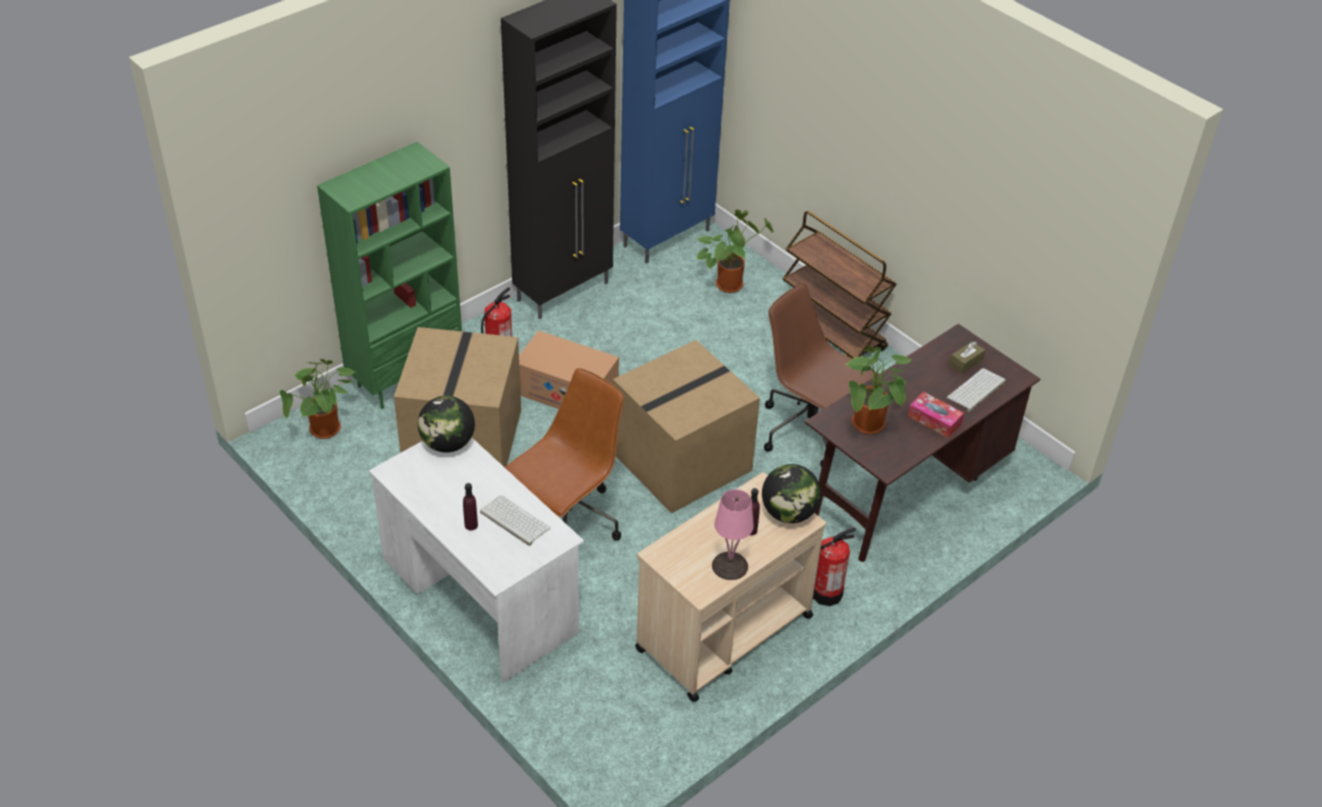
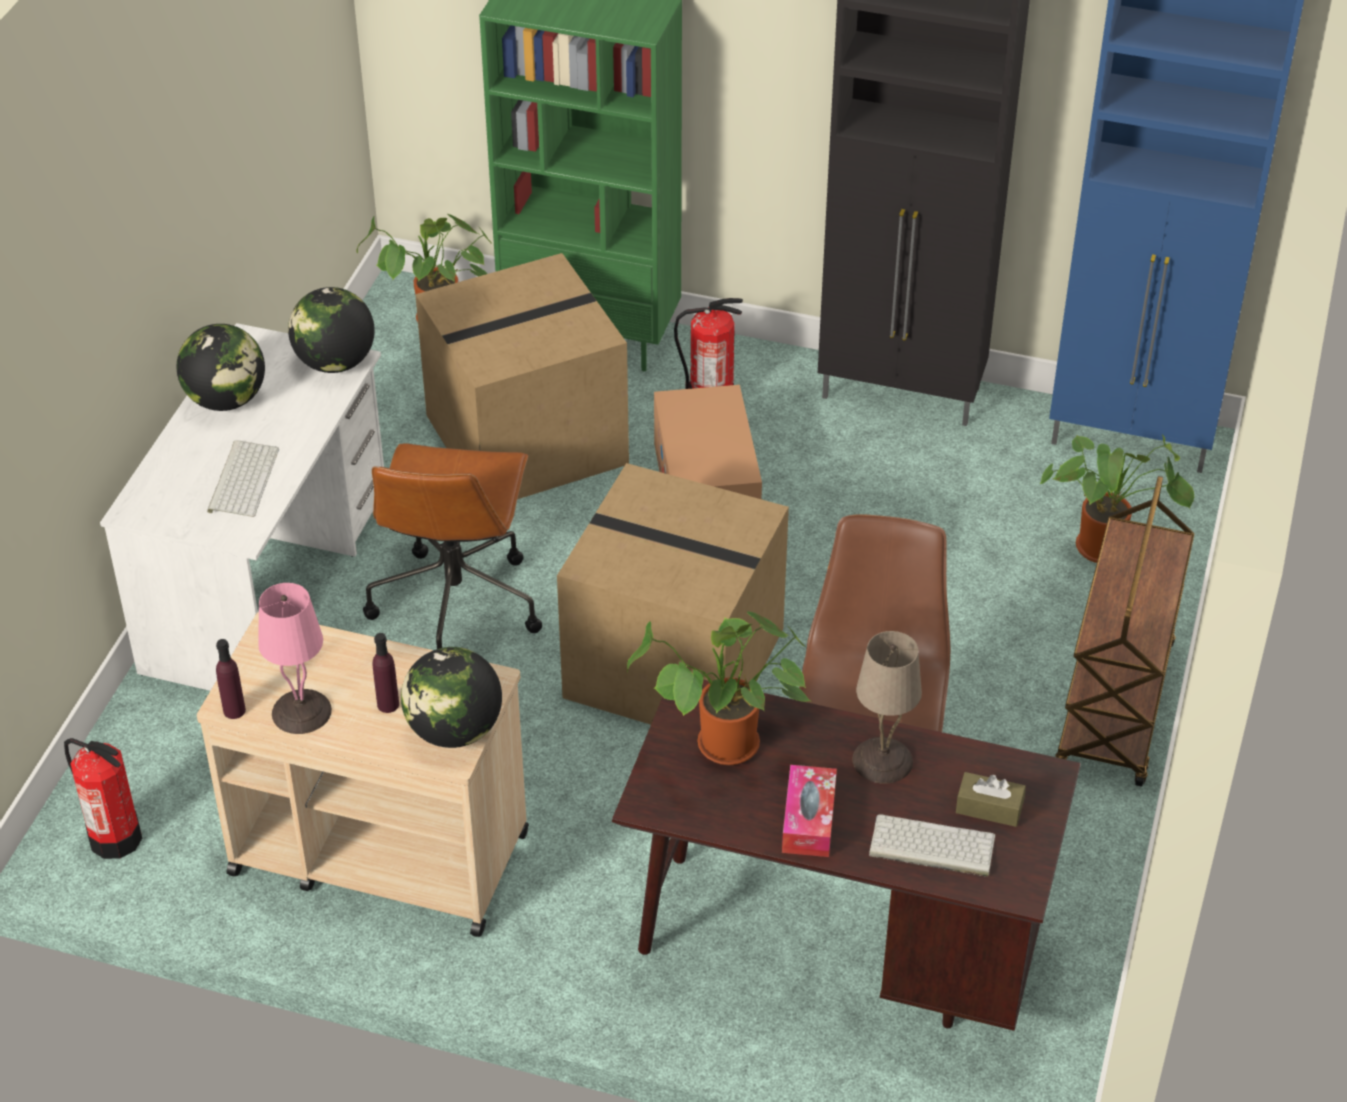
camera: 60 degrees right, 0 degrees up
purple bottle [463,483,478,530] -> purple bottle moved to [216,639,246,719]
brown office chair [505,368,624,541] -> brown office chair turned 90 degrees clockwise [363,443,542,649]
fire extinguisher [813,527,856,606] -> fire extinguisher moved to [64,738,142,859]
none -> globe [176,324,265,411]
none -> beige table lamp [852,631,922,784]

